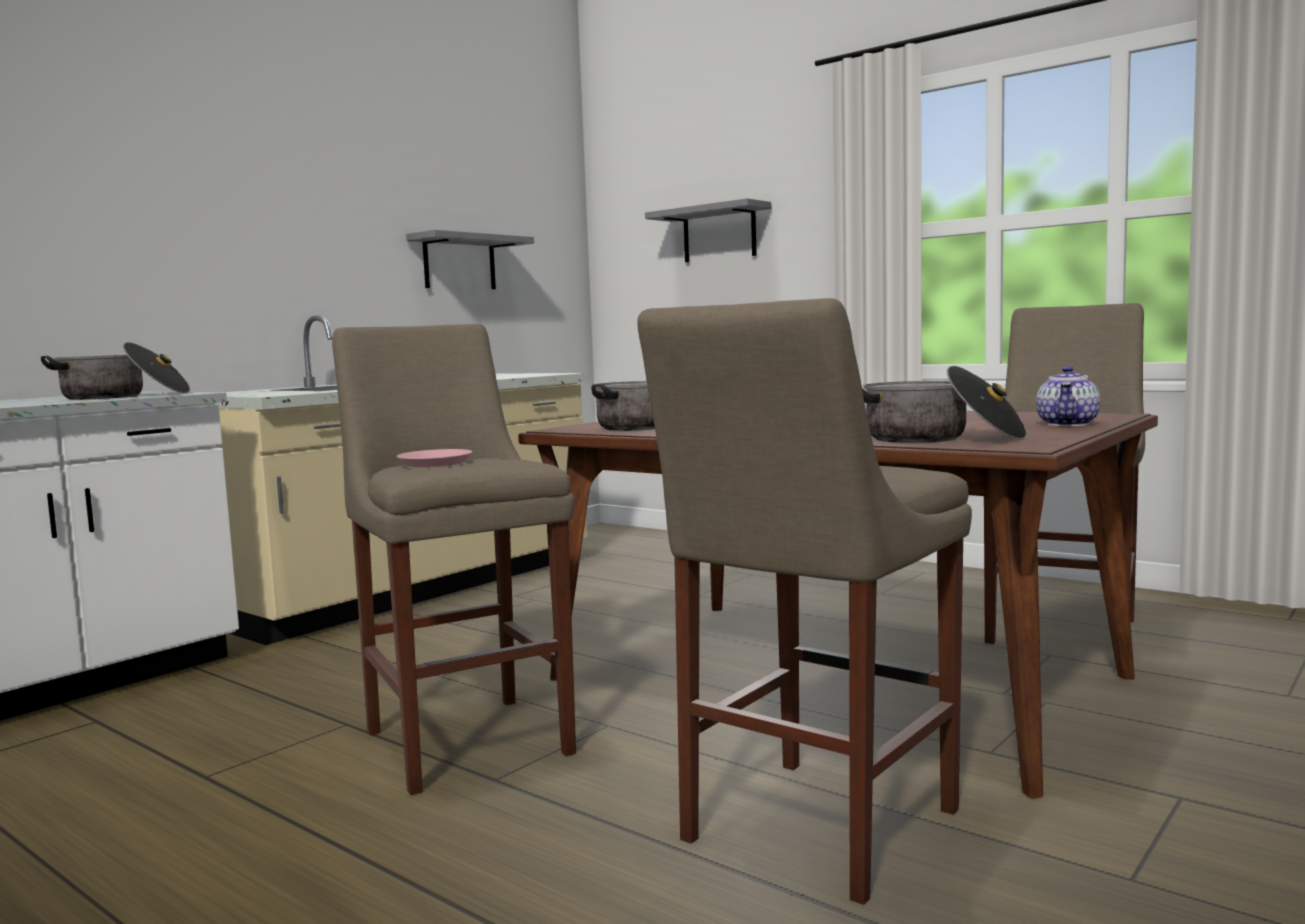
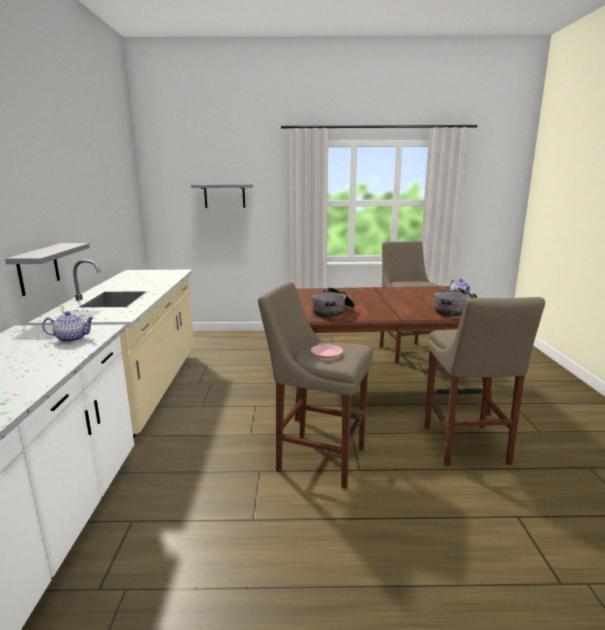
camera: 40 degrees left, 10 degrees up
cooking pot [41,342,190,400] -> teapot [42,311,95,342]
grey shelf [406,230,534,289] -> grey shelf moved to [5,243,90,296]

